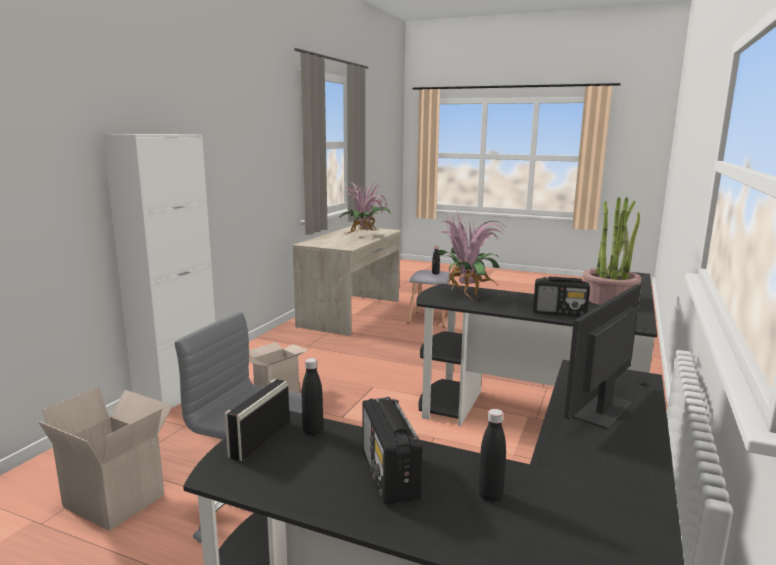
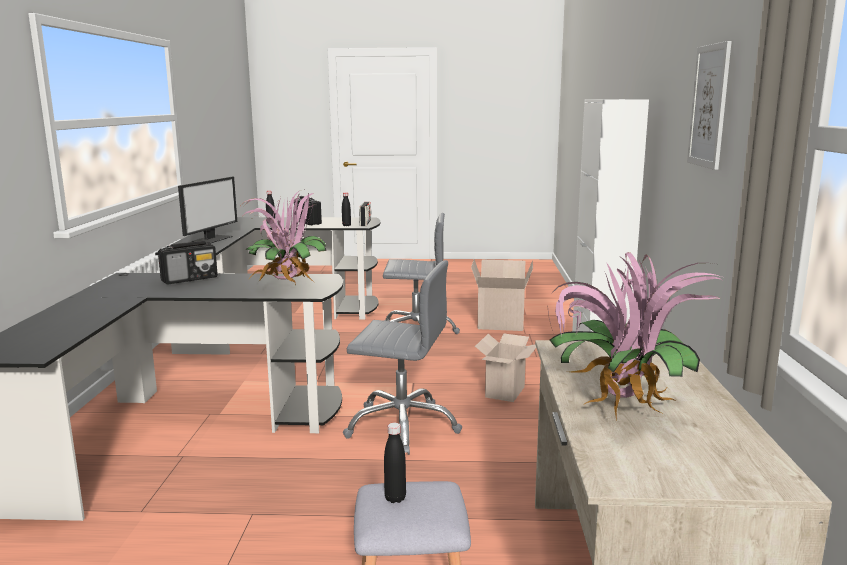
camera: 160 degrees right, 0 degrees up
radio [533,276,590,317] -> radio turned 150 degrees clockwise [158,241,218,284]
potted plant [583,197,642,305] -> none
none -> grey office chair [343,260,462,455]
none -> picture [687,41,732,170]

